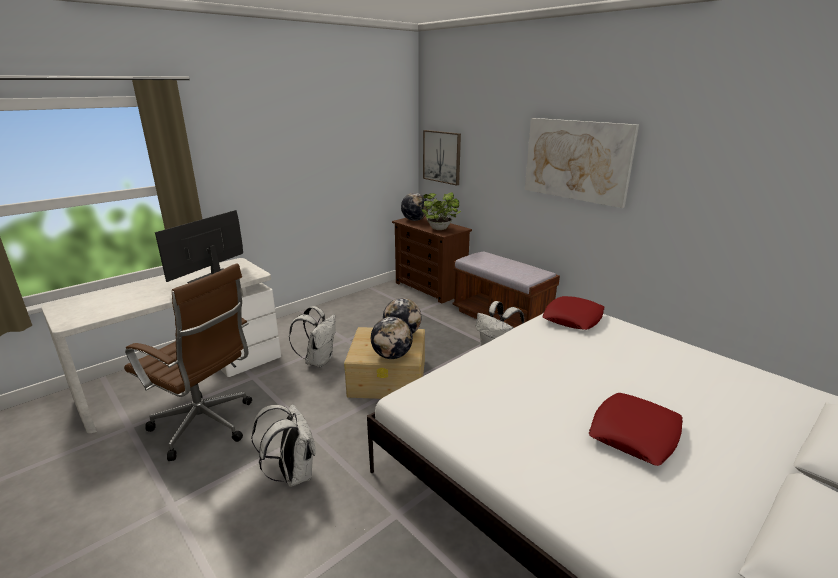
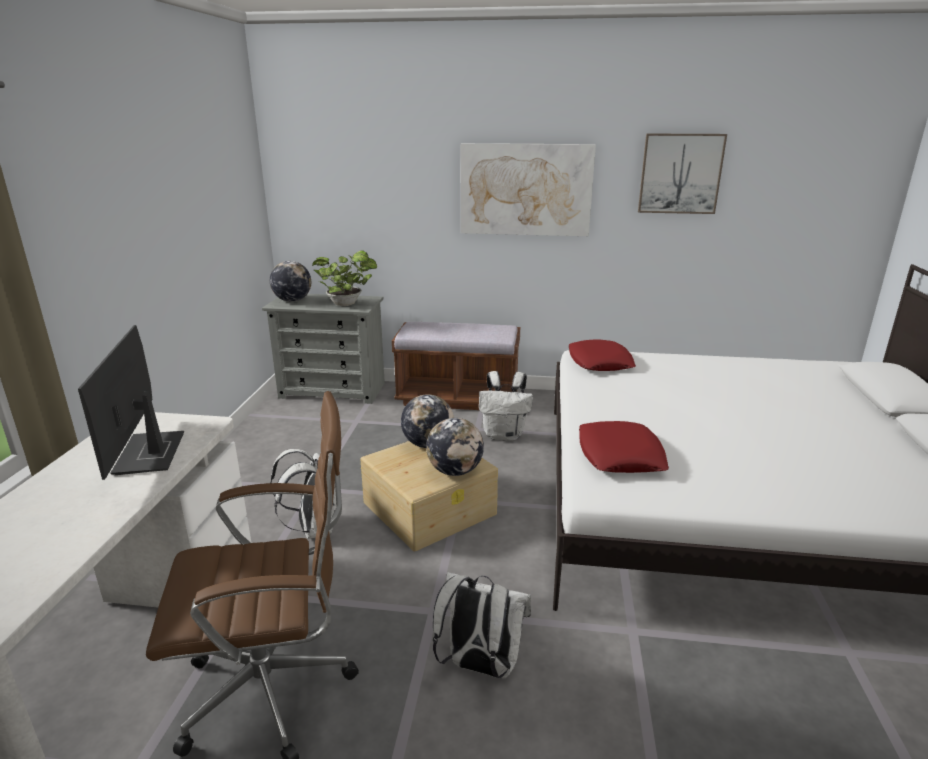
camera: 40 degrees left, 0 degrees up
brown dresser [392,216,472,304] -> grey dresser [262,294,385,404]
picture [423,130,461,186] -> picture moved to [638,134,727,214]
red pillow [589,393,683,466] -> red pillow moved to [579,421,669,473]

